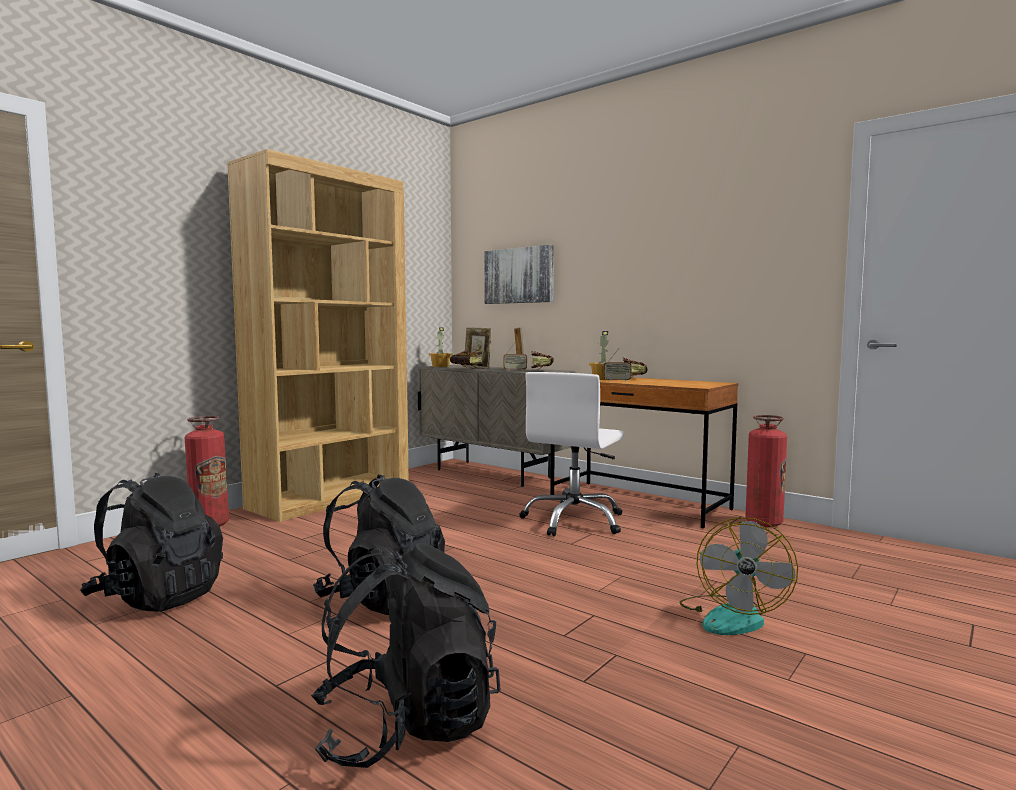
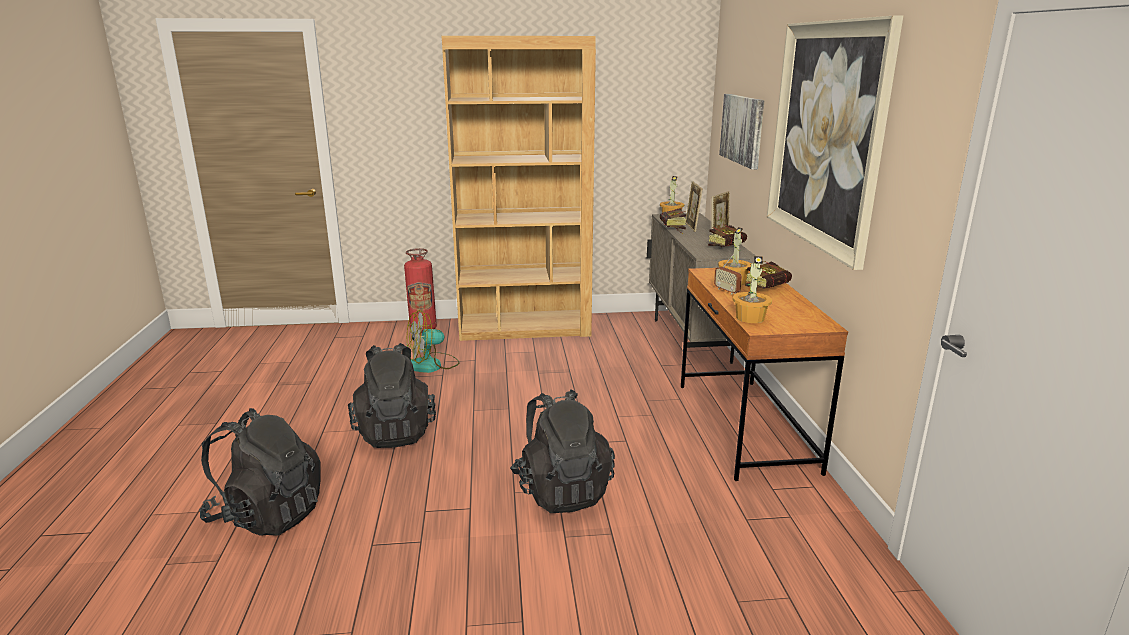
camera: 45 degrees right, 15 degrees up
black backpack [80,473,223,612] -> black backpack moved to [510,389,615,513]
radio [503,342,527,371] -> none
white office chair [519,372,624,536] -> none
fan [679,517,798,635] -> fan moved to [407,310,460,373]
fire extinguisher [745,415,787,527] -> none
none -> potted plant [732,256,772,323]
none -> picture [767,16,903,270]

